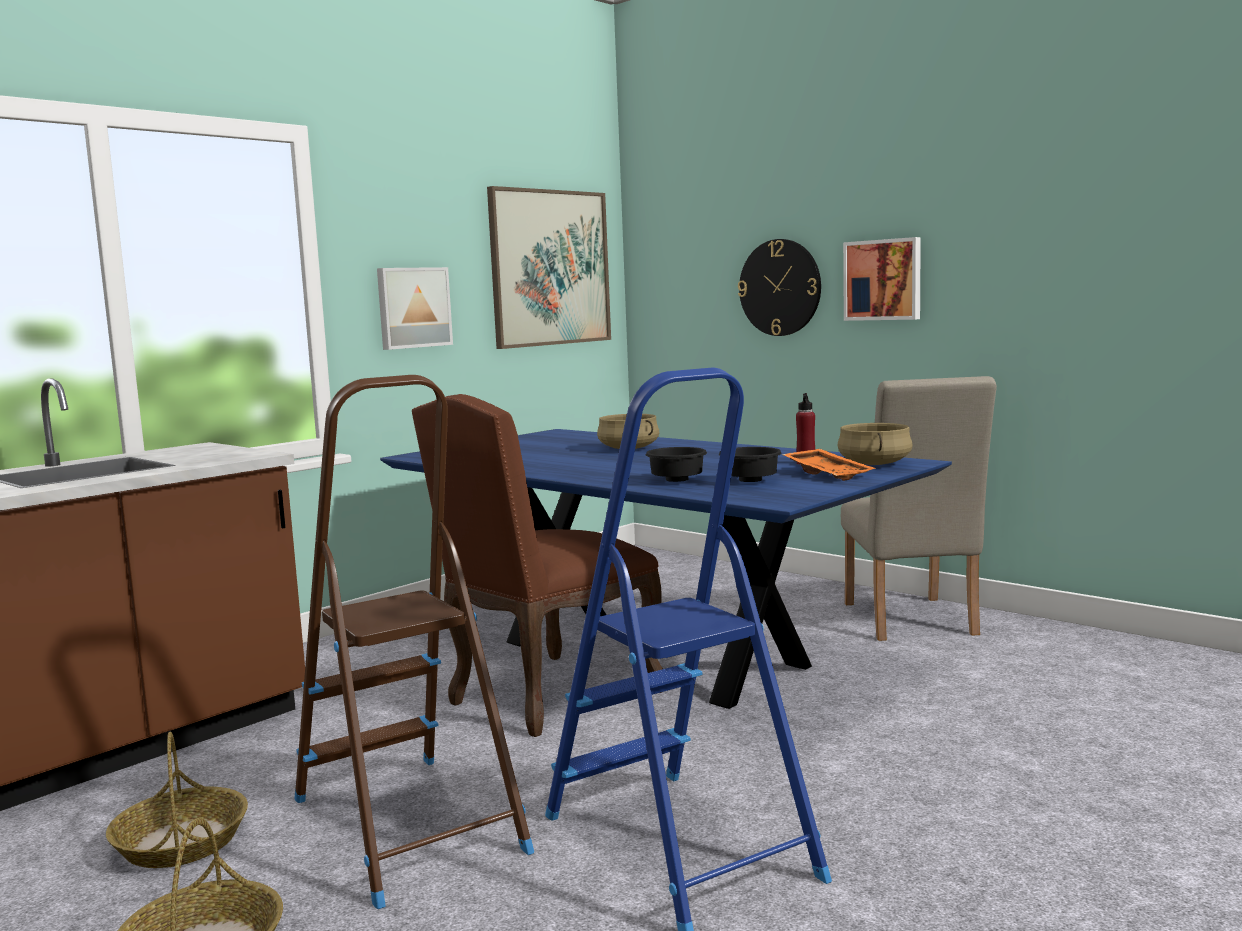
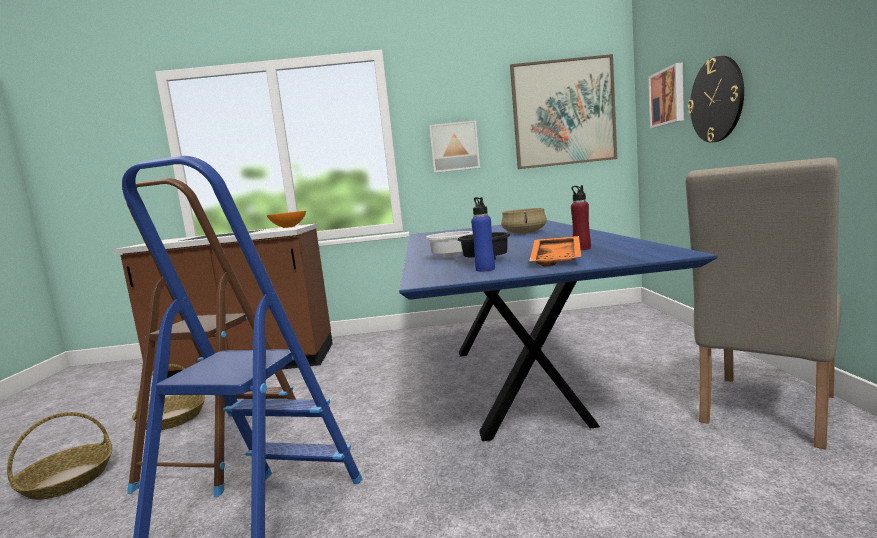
camera: 45 degrees right, 0 degrees up
brown chair [412,394,663,737] -> none
black bowl [646,447,707,482] -> white bowl [426,231,473,258]
beige cooking pot [837,423,913,465] -> none
picture [843,237,921,321] -> picture moved to [649,62,684,129]
none -> orange bowl [267,211,306,228]
none -> blue bottle [471,197,495,272]

